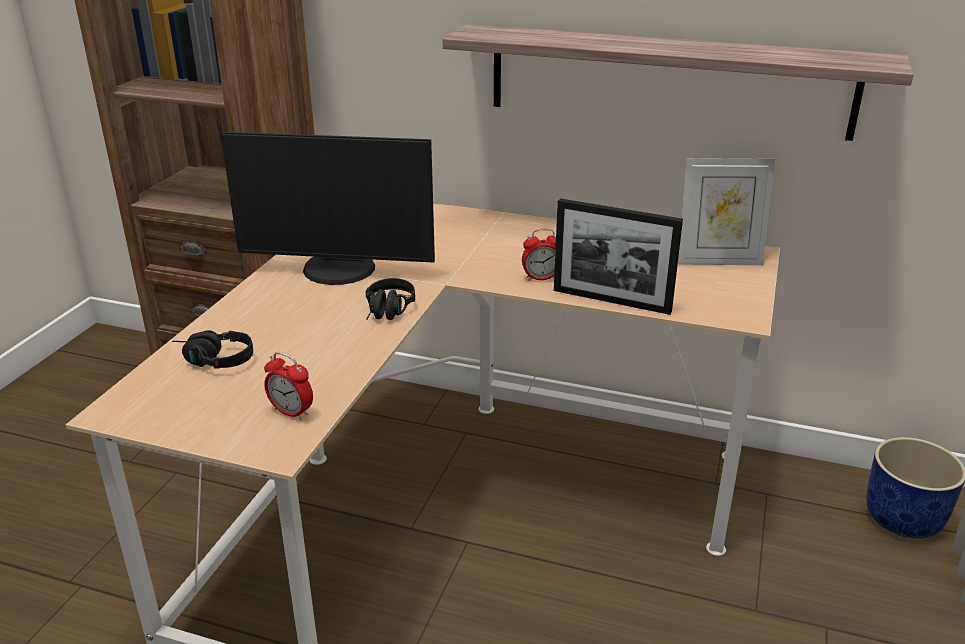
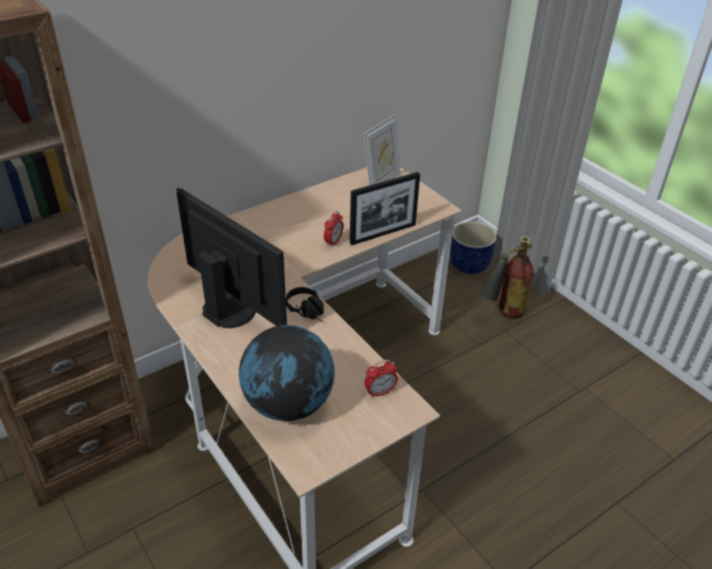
camera: 55 degrees left, 10 degrees up
black headphones [172,330,253,368] -> globe [239,325,335,421]
monitor [220,132,435,285] -> monitor turned 90 degrees counterclockwise [176,188,287,328]
shelf [443,24,914,141] -> none
none -> fire extinguisher [479,235,534,319]

